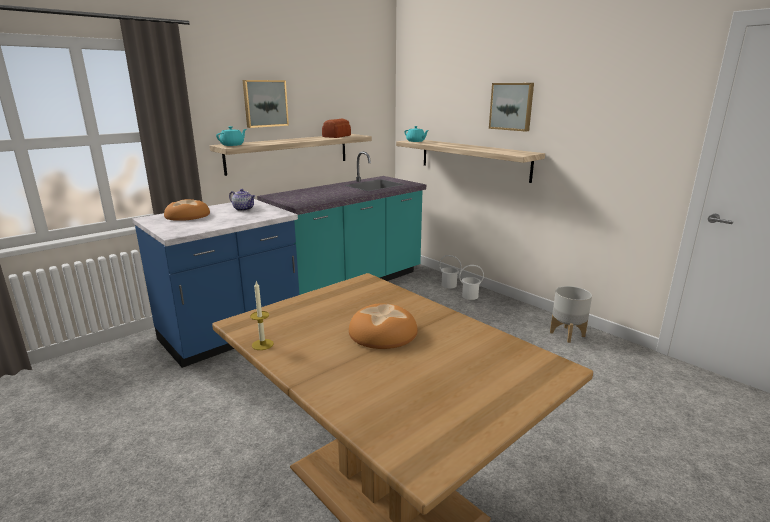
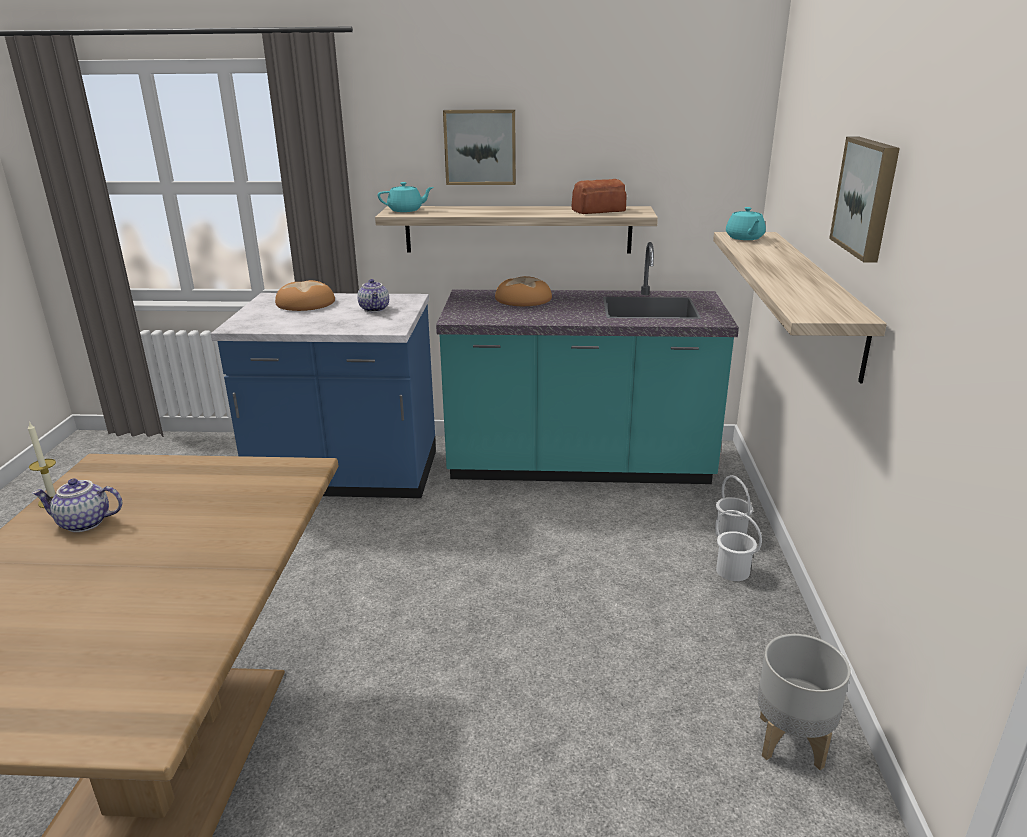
camera: 45 degrees right, 5 degrees up
bread [349,303,418,349] -> bread moved to [495,276,552,306]
none -> teapot [32,478,123,532]

